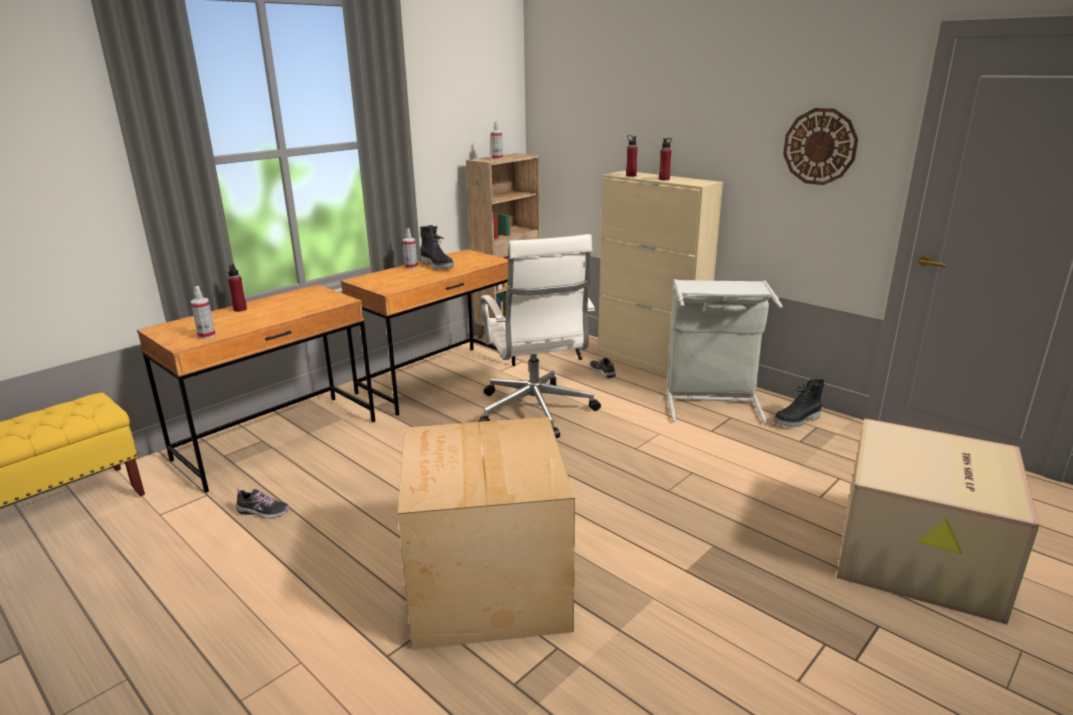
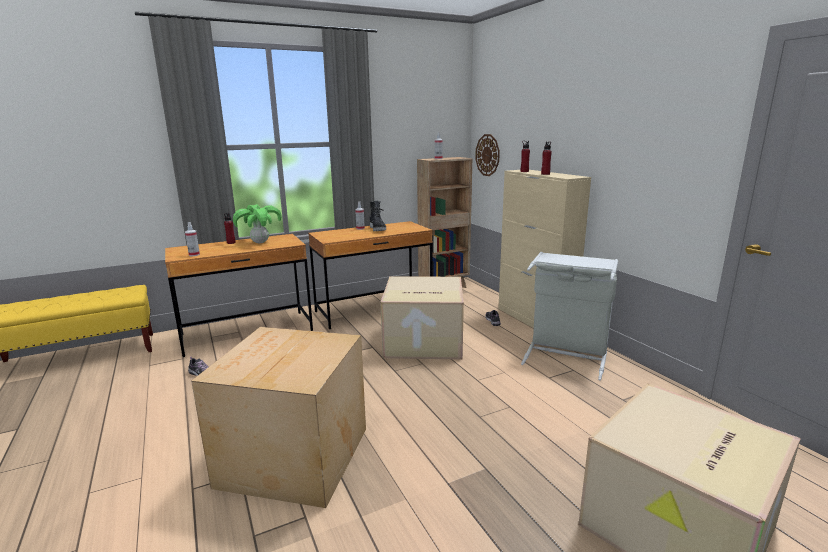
camera: 20 degrees right, 5 degrees down
white office chair [478,234,601,438] -> cardboard box [380,276,464,360]
black boot [773,379,825,427] -> none
wall clock [783,108,858,185] -> wall clock moved to [475,134,500,176]
none -> potted plant [233,204,282,243]

